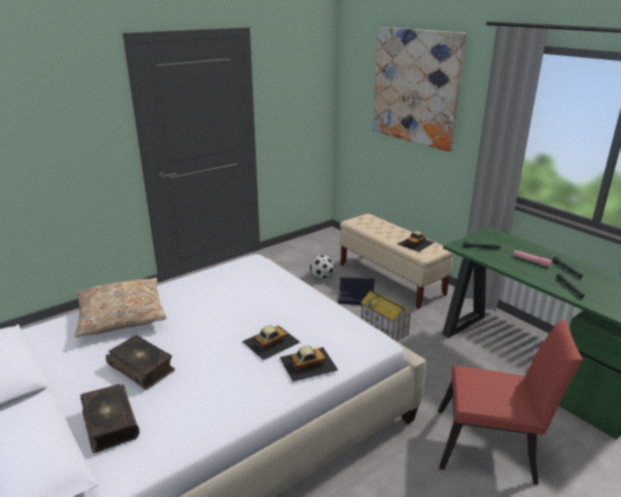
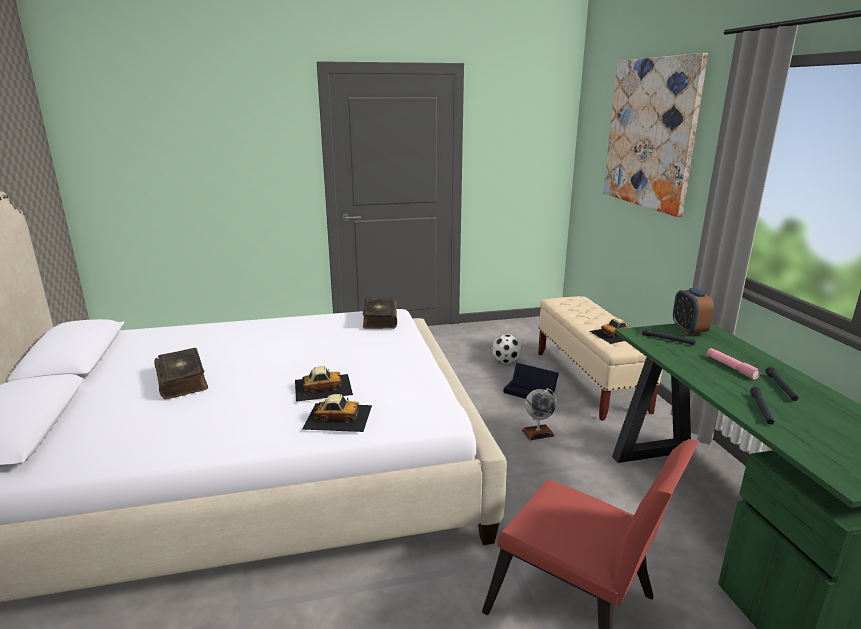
camera: 25 degrees right, 5 degrees down
beige pillow [75,278,167,337] -> none
book [80,384,140,453] -> book moved to [363,297,397,329]
toy house [361,289,411,341] -> globe [522,388,557,440]
none -> alarm clock [673,288,714,335]

